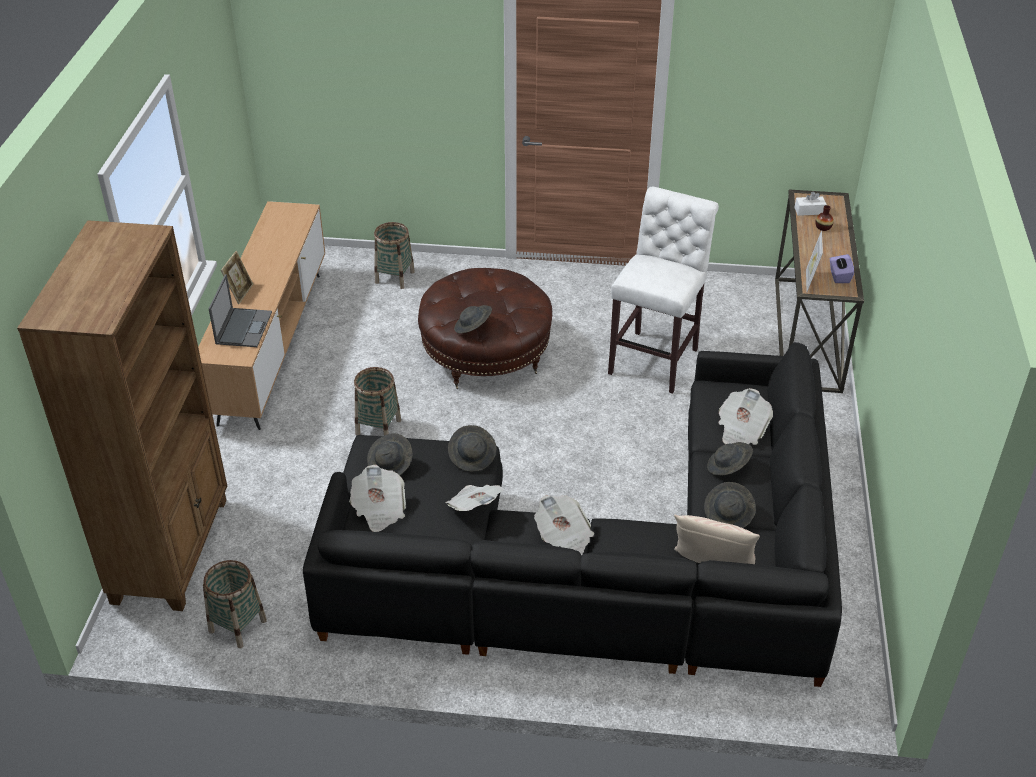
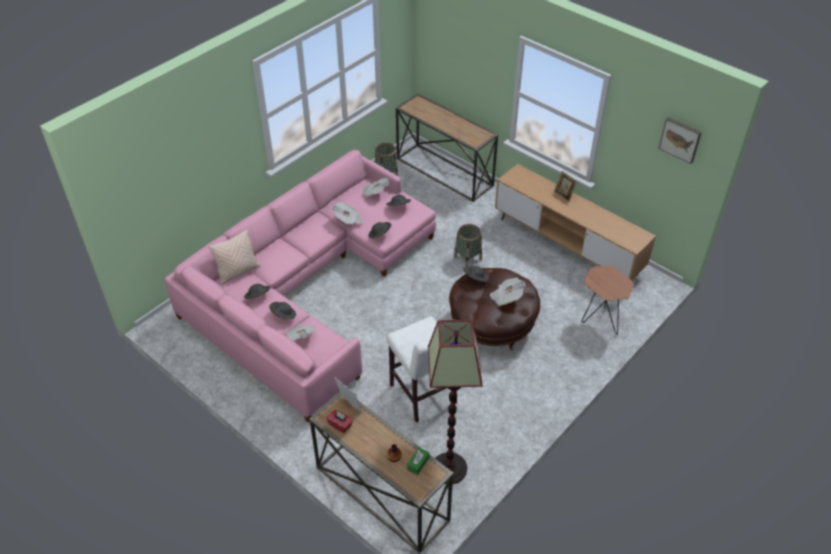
camera: 125 degrees right, 5 degrees up
brown bookcase [17,220,227,611] -> console table [395,93,499,202]
laptop [209,274,272,347] -> none
black sofa [303,342,842,687] -> pink sofa [165,150,436,423]
basket [374,222,415,289] -> brown side table [581,265,634,334]
newspaper [534,495,594,556] -> newspaper moved to [490,277,526,306]
white tissue box [794,191,827,216] -> green tissue box [407,447,429,475]
purple tissue box [830,254,854,283] -> red tissue box [326,410,353,433]
none -> floor lamp [428,319,483,484]
none -> picture [659,117,702,164]

